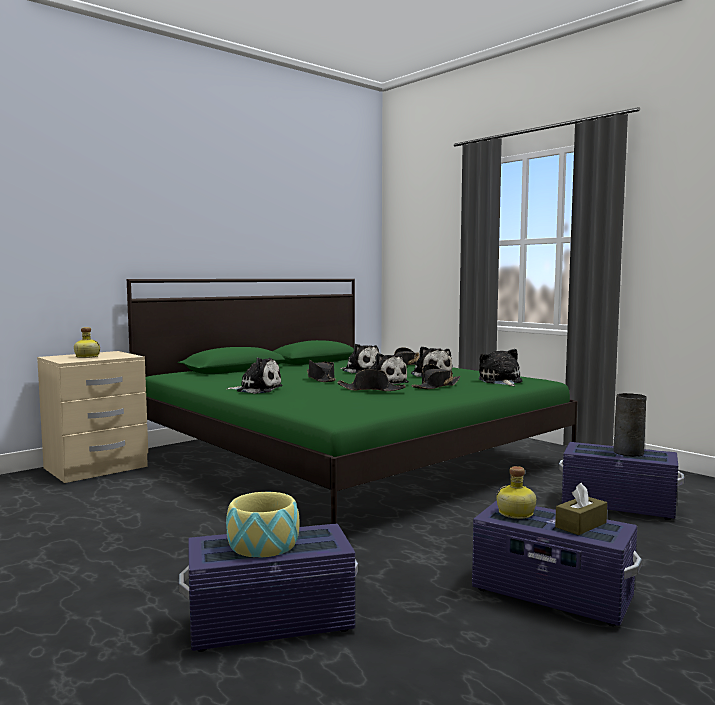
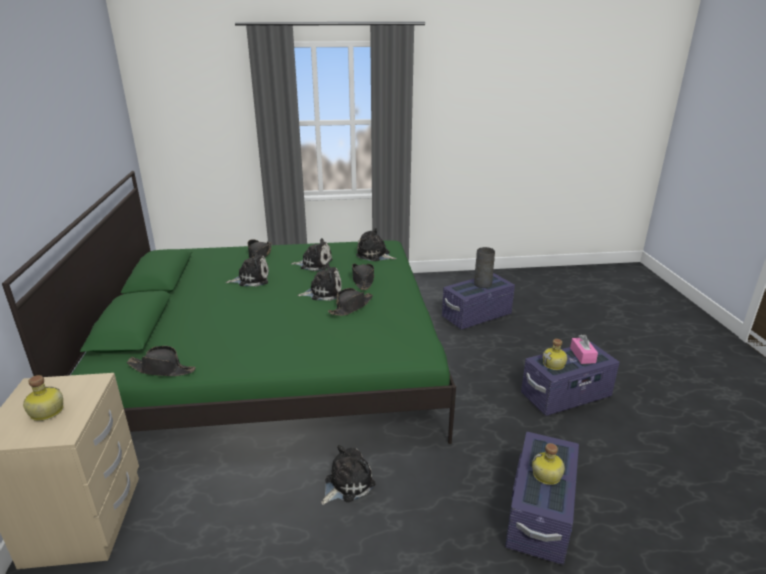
camera: 55 degrees left, 20 degrees up
bowl [226,492,299,557] -> bottle [532,443,565,485]
plush toy [228,358,283,394] -> plush toy moved to [321,445,376,505]
black hat [307,360,336,382] -> black hat moved to [127,346,196,376]
brown tissue box [555,483,607,535] -> pink tissue box [570,335,598,364]

